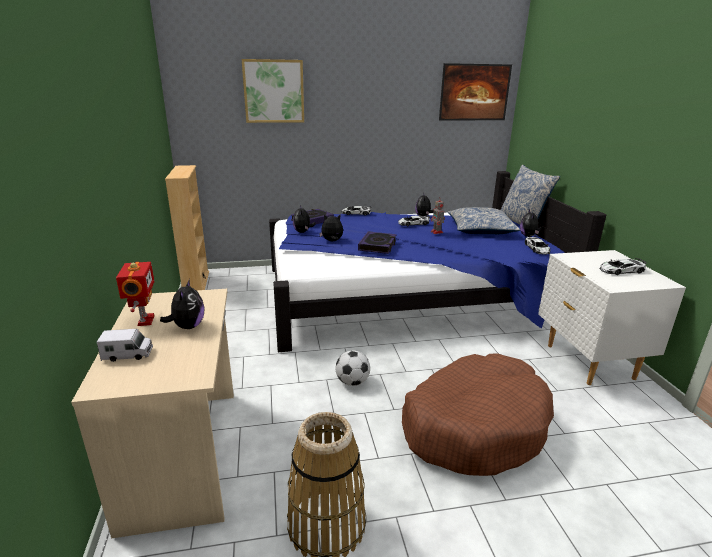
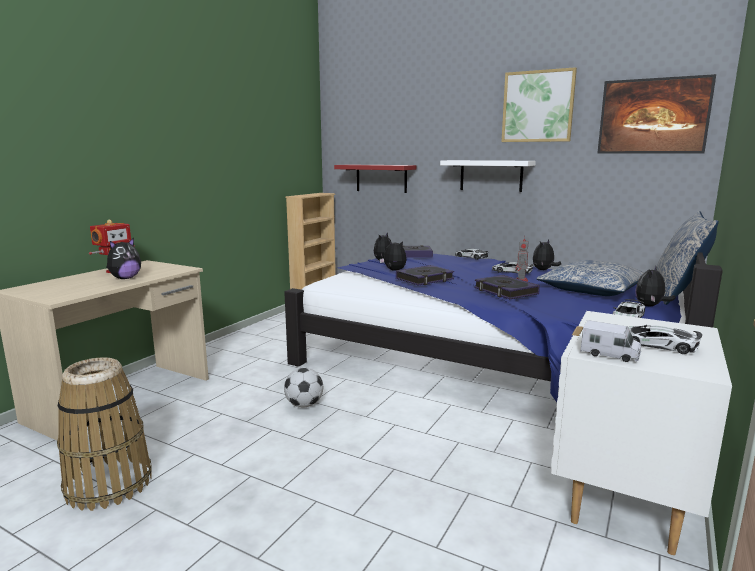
camera: 40 degrees right, 10 degrees down
toy truck [97,329,153,362] -> toy truck moved to [580,320,641,362]
picture [242,59,304,123] -> picture moved to [501,67,577,142]
brown dog bed [402,353,554,476] -> none
none -> red shelf [334,165,416,193]
none -> white shelf [440,160,536,192]
none -> book [474,275,540,299]

